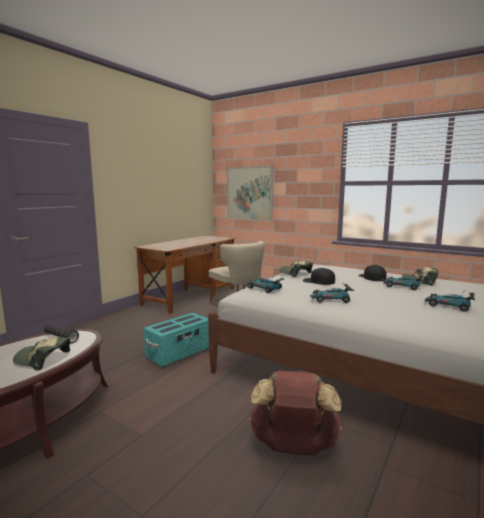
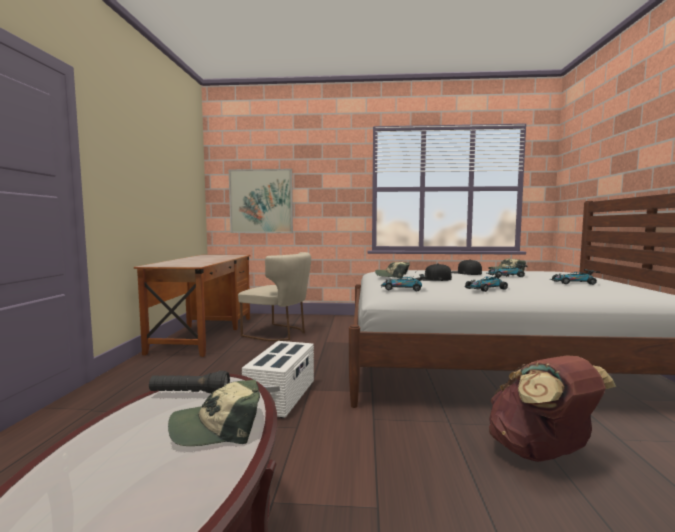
camera: 30 degrees left, 5 degrees down
turquoise storage box [144,313,209,367] -> white storage box [242,341,314,418]

